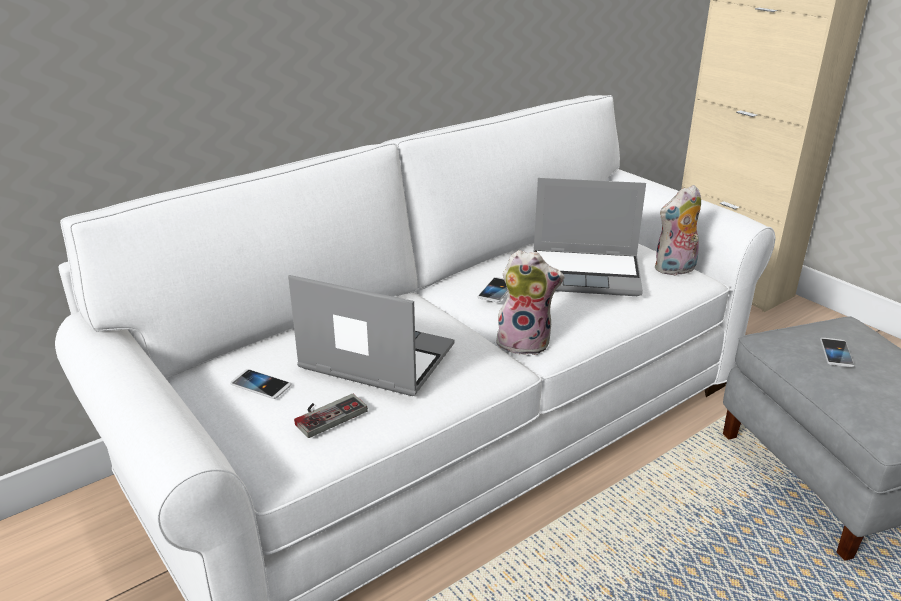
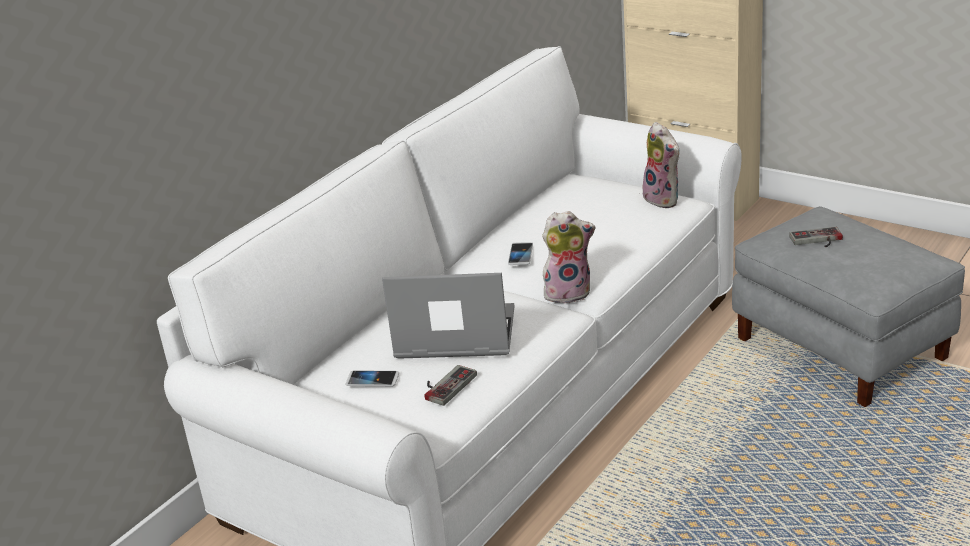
camera: 15 degrees left, 0 degrees up
laptop [534,178,646,296] -> none
plush toy [655,185,701,276] -> plush toy turned 75 degrees counterclockwise [643,122,680,208]
phone [820,338,854,367] -> game controller [789,227,843,247]

